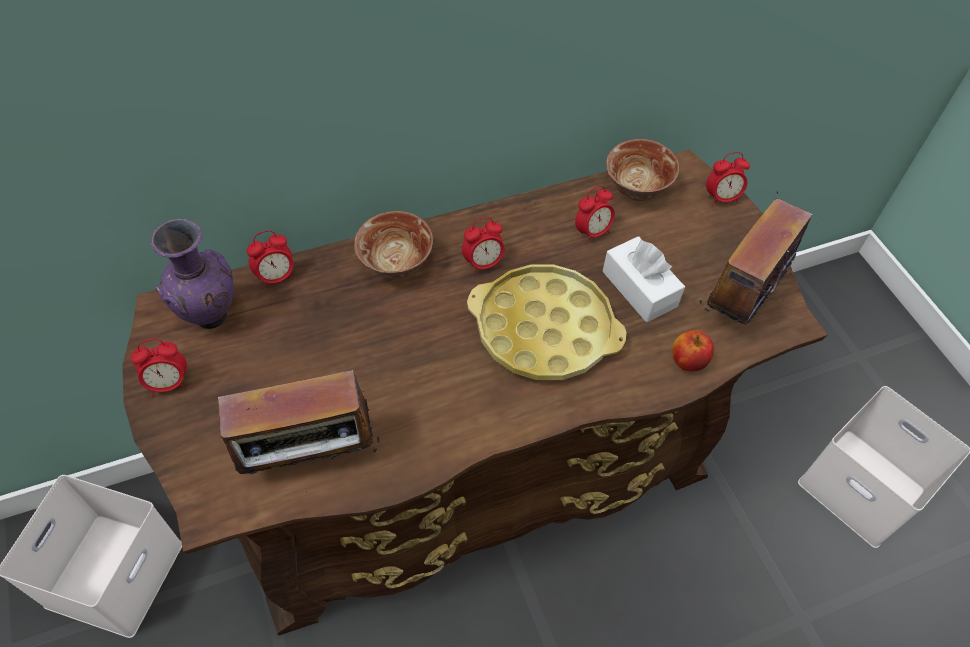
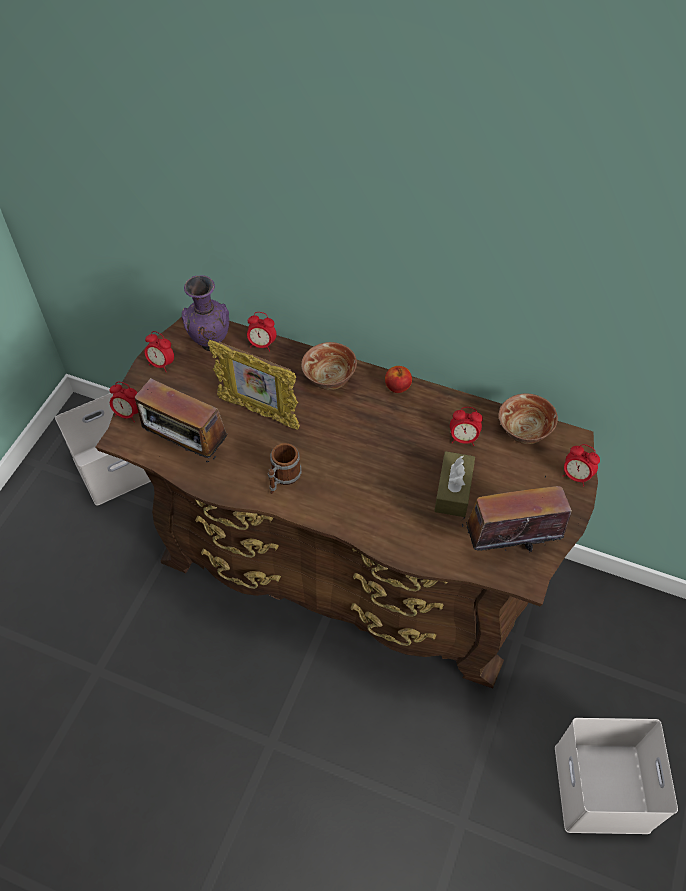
camera: 45 degrees right, 0 degrees up
alarm clock [462,217,504,275] -> alarm clock moved to [109,382,138,422]
yellow tray [467,265,627,380] -> none
white tissue box [602,236,685,322] -> brown tissue box [434,451,475,517]
apple [672,330,714,371] -> apple moved to [385,366,412,393]
none -> picture frame [208,340,300,430]
none -> mug [268,443,301,494]

